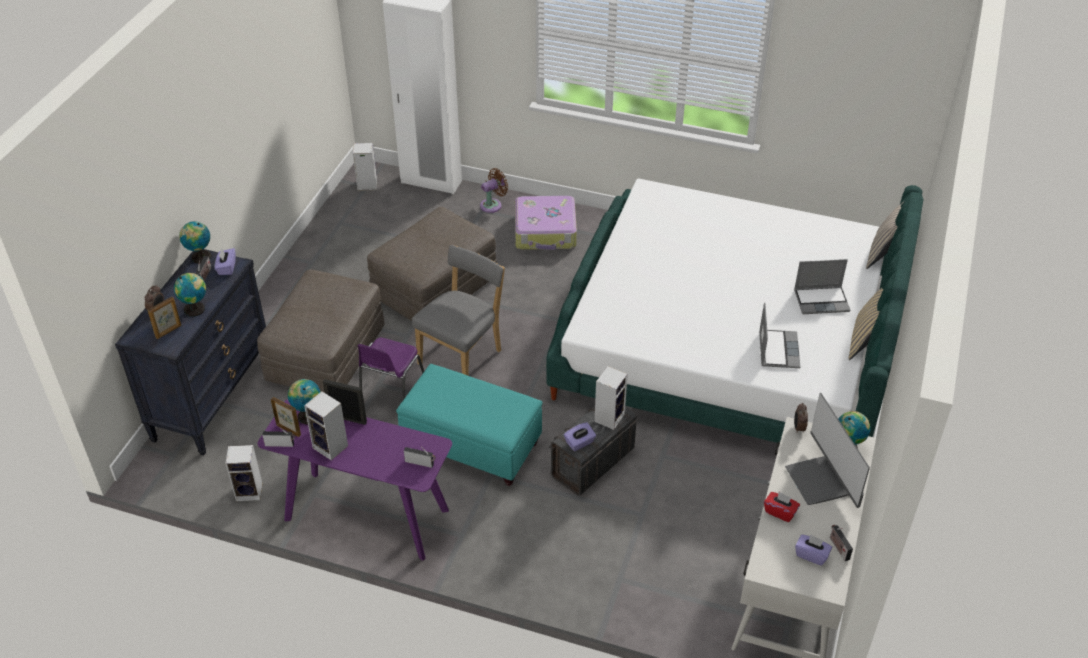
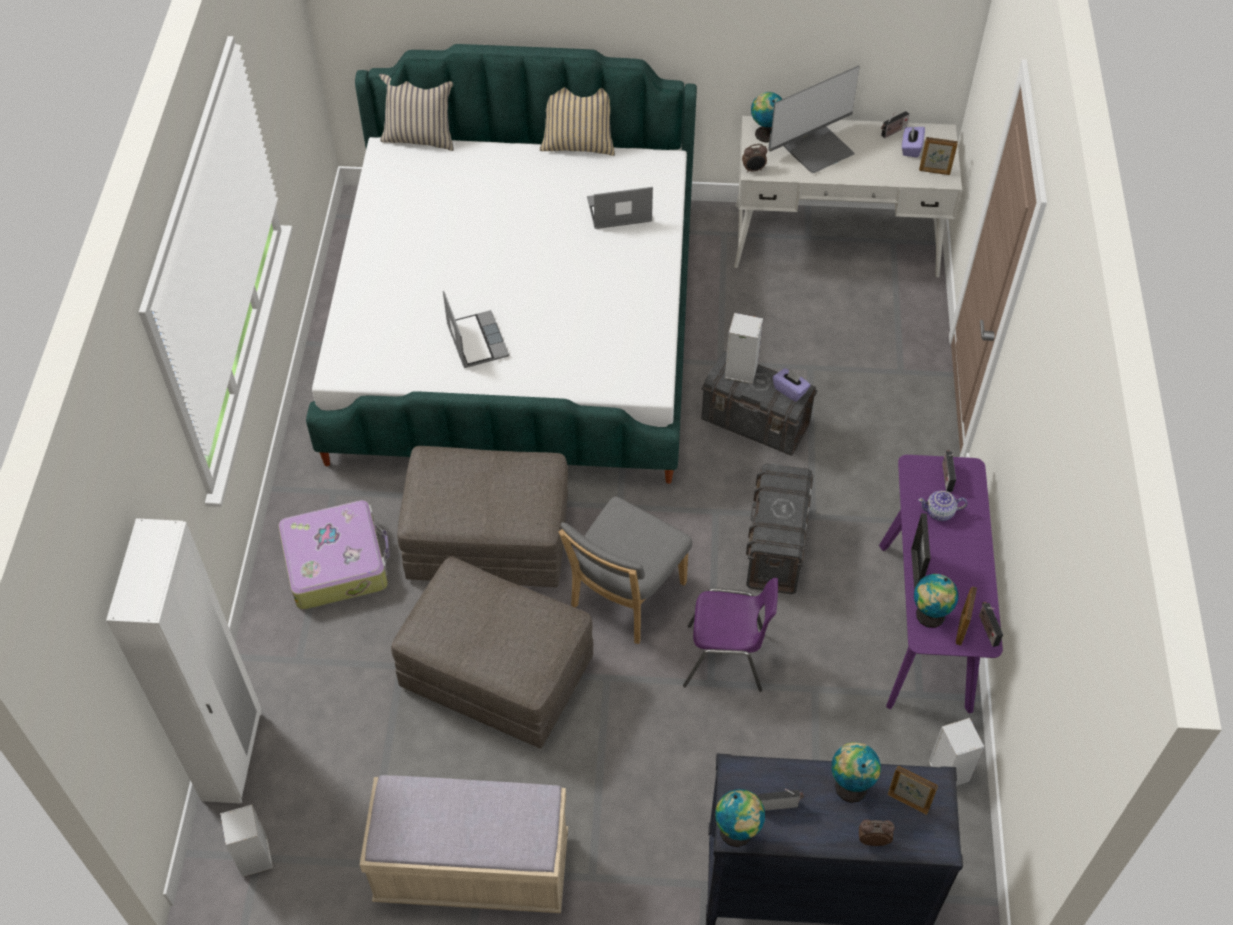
camera: 105 degrees left, 10 degrees up
purple tissue box [215,248,236,275] -> none
grey ottoman [257,269,384,393] -> grey ottoman moved to [397,446,568,587]
speaker [304,391,348,460] -> none
turquoise ottoman [396,364,542,486] -> grey storage box [746,463,814,594]
grey chair [412,245,505,376] -> grey chair turned 75 degrees counterclockwise [559,496,692,644]
brown fan [480,168,508,213] -> none
red tissue box [764,492,800,522] -> none
laptop [794,259,850,314] -> laptop moved to [443,291,509,368]
none -> beige bench [360,775,568,913]
none -> teapot [918,490,968,521]
none -> picture frame [919,137,958,175]

